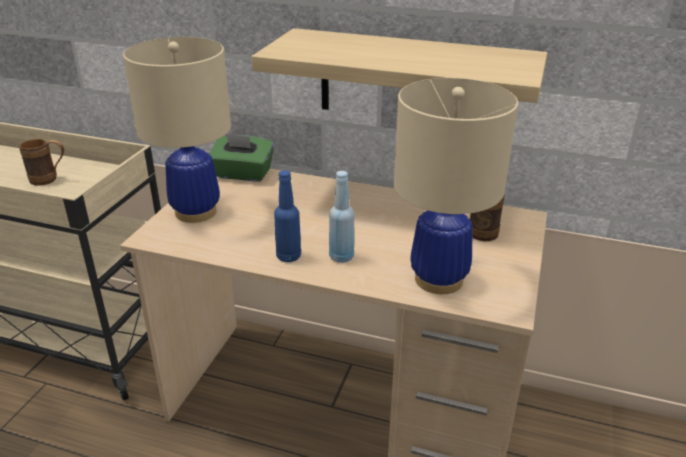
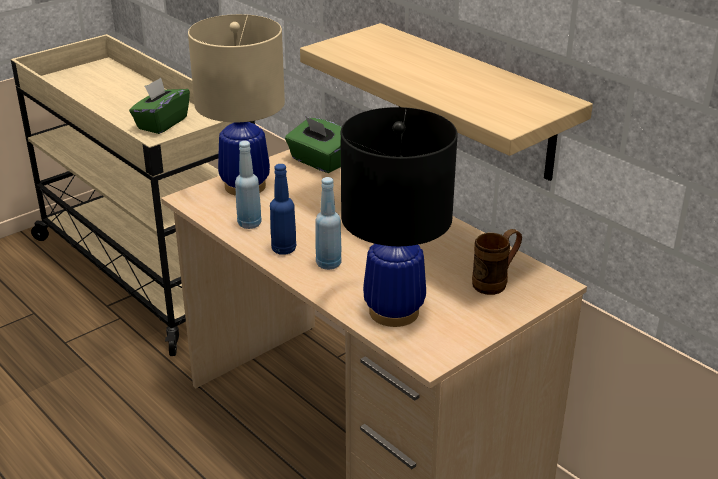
camera: 30 degrees right, 0 degrees up
brown mug [19,139,64,186] -> green tissue box [129,78,190,134]
beige table lamp [394,78,518,294] -> black table lamp [341,107,458,327]
none -> blue bottle [235,141,262,229]

